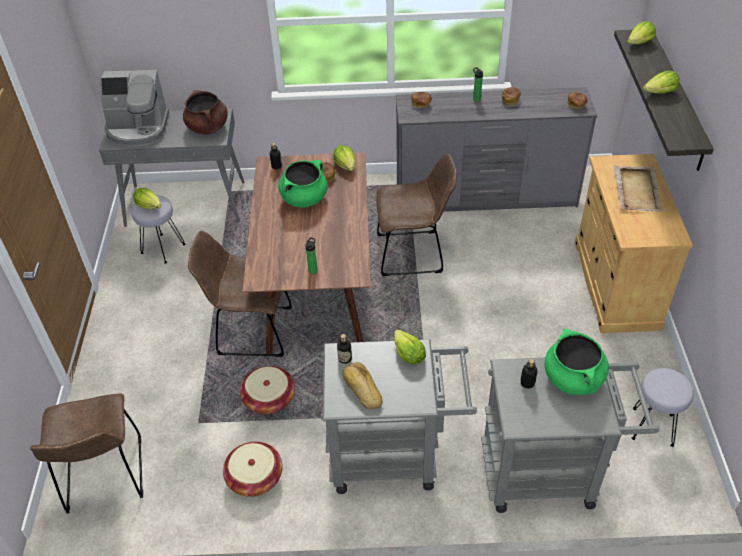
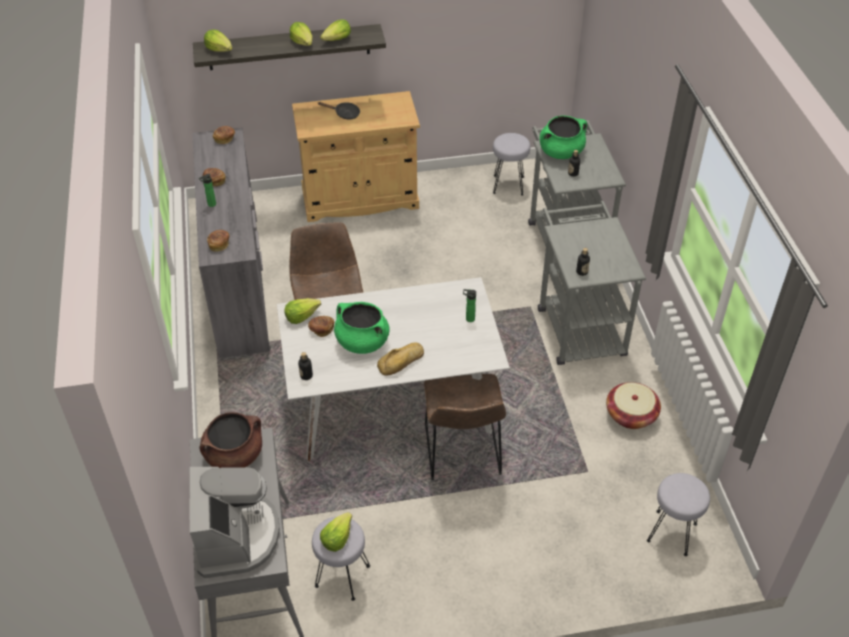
camera: 100 degrees left, 0 degrees up
brown chair [30,394,143,513] -> grey stool [647,473,710,556]
basket [240,366,295,414] -> none
brown dining table [242,152,371,354] -> white dining table [277,277,510,461]
bread [342,362,383,410] -> bread moved to [377,342,424,376]
lettuce [394,330,426,365] -> lettuce moved to [320,19,351,41]
beige tray [614,165,664,212] -> black frying pan [318,102,360,119]

